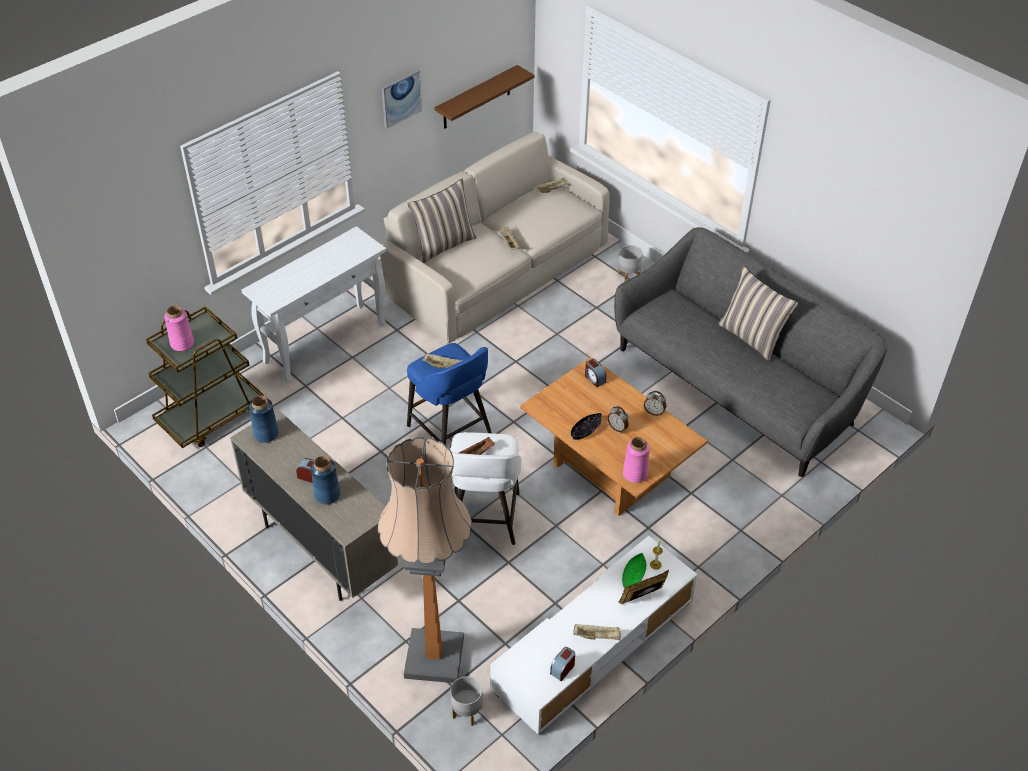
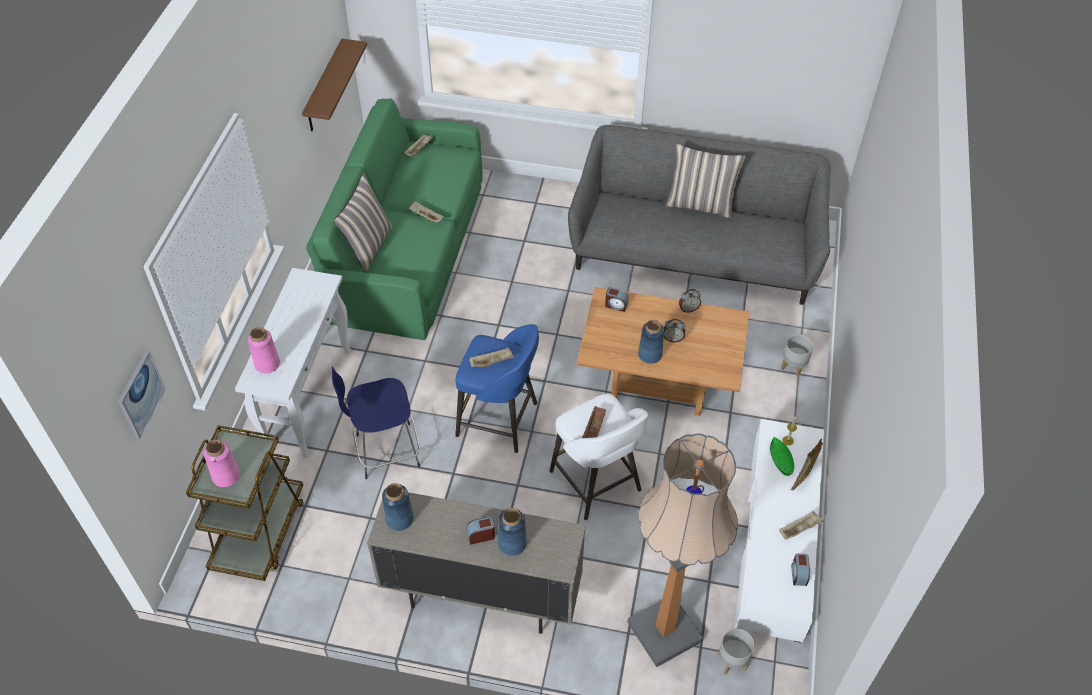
camera: 35 degrees left, 5 degrees up
beige sofa [380,132,610,344] -> green sofa [306,99,483,340]
picture [382,70,422,128] -> picture moved to [118,351,166,439]
black bowl [571,413,602,440] -> blue vase [638,320,664,364]
grey planter [618,245,643,282] -> grey planter moved to [781,335,813,377]
pink vase [623,437,650,483] -> pink vase moved to [248,327,280,373]
none -> blue stool [332,367,420,479]

